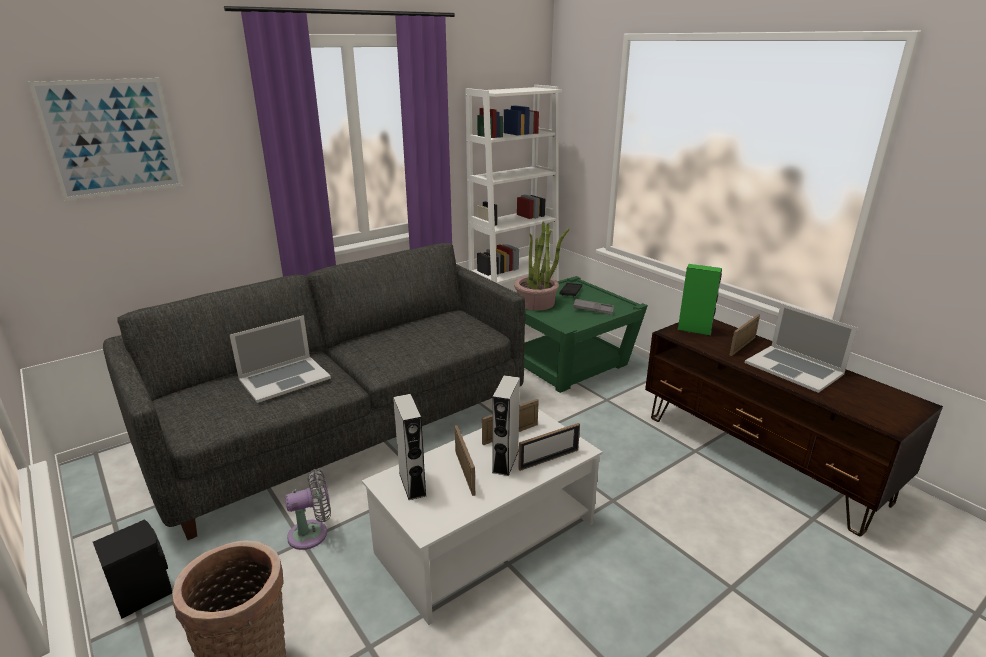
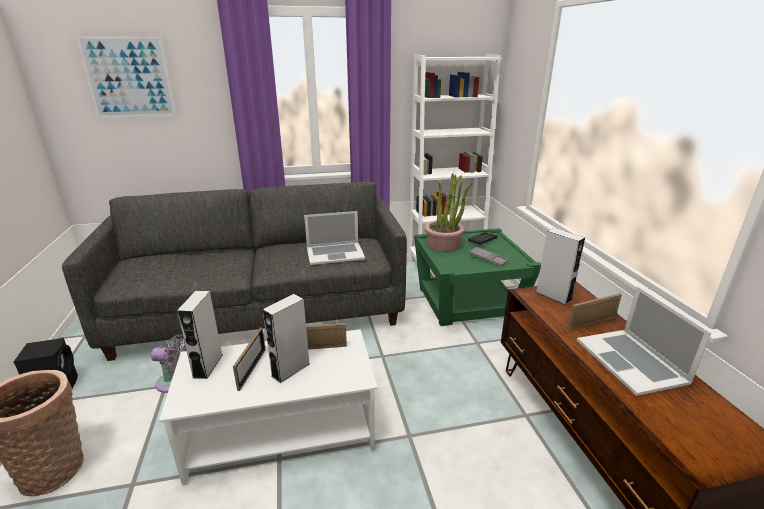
camera: 25 degrees right, 0 degrees up
laptop [230,315,331,403] -> laptop moved to [304,211,365,265]
picture frame [518,423,580,471] -> none
green speaker [677,264,722,336] -> grey speaker [536,228,585,305]

